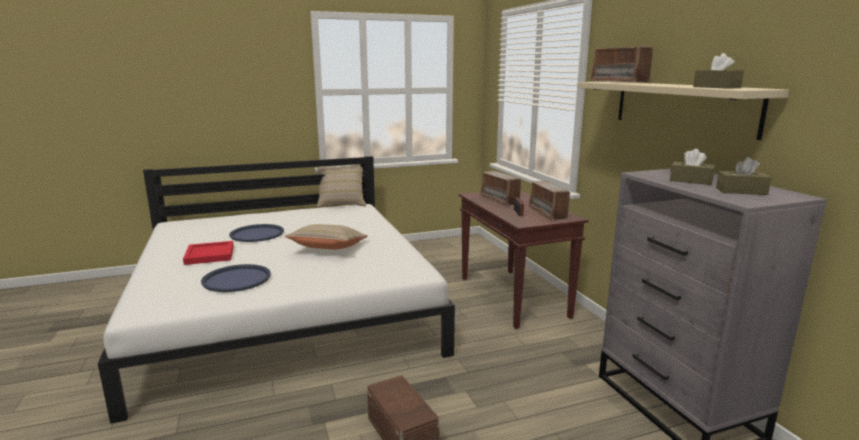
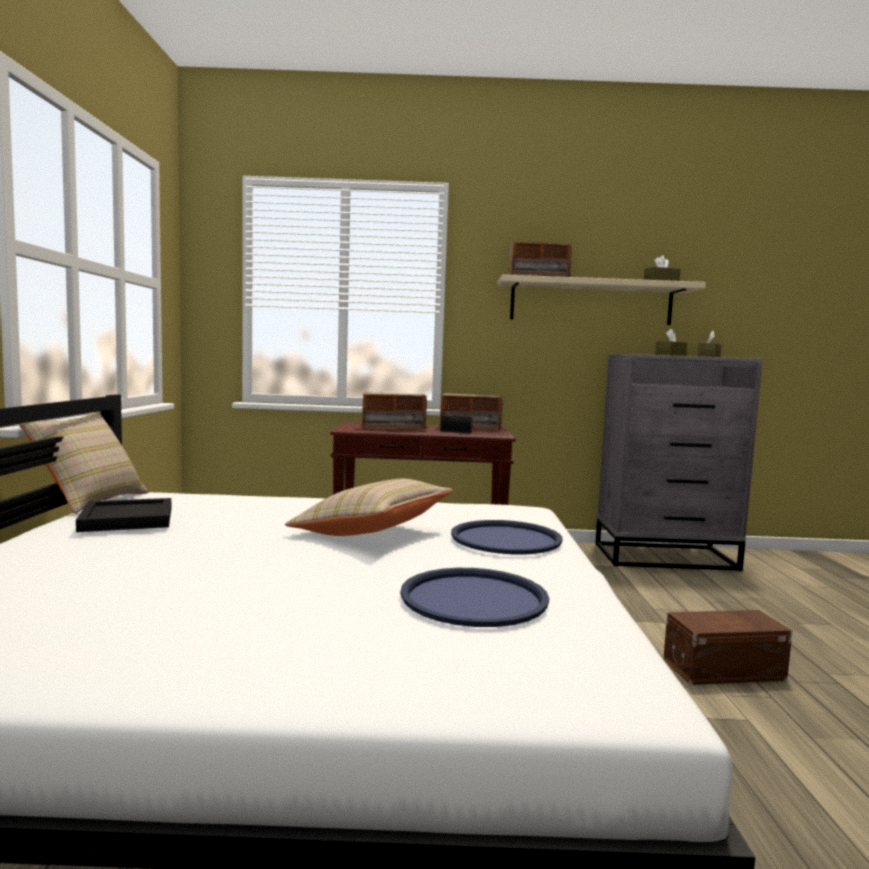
camera: 70 degrees left, 10 degrees down
red tray [183,241,234,265] -> none
blue tray [229,224,284,242] -> blue tray moved to [451,520,563,554]
none -> black tray [76,498,171,532]

